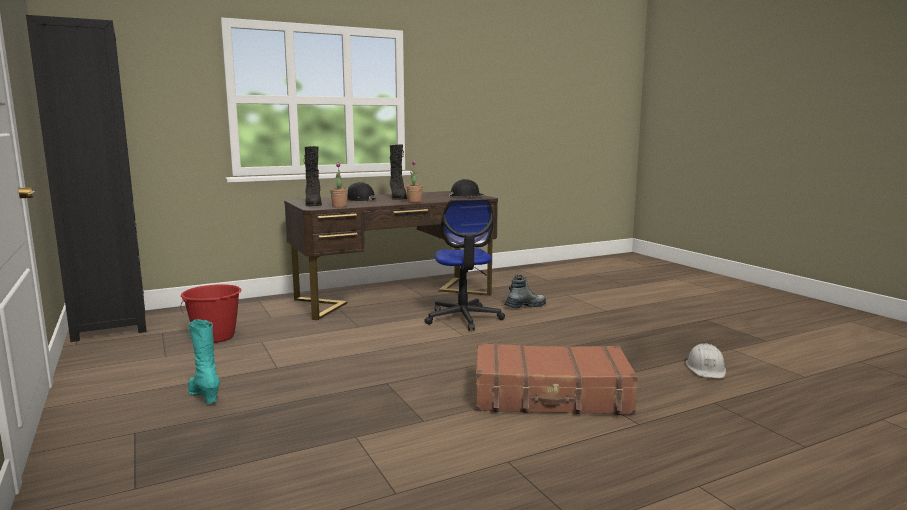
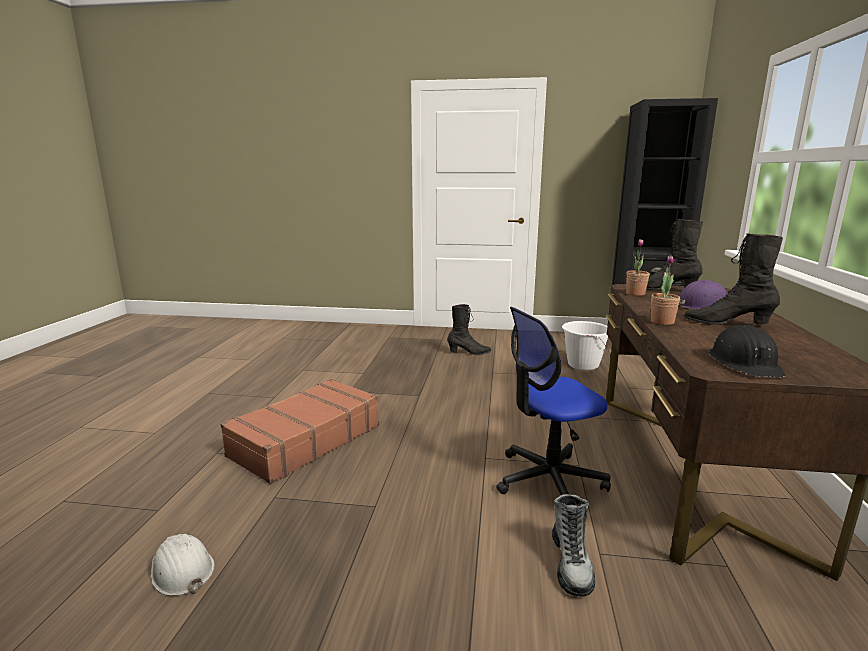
camera: 125 degrees right, 5 degrees up
red bucket [180,284,242,343] -> white bucket [562,321,608,370]
turquoise boot [187,319,220,403] -> black boot [447,304,492,355]
black hard hat [347,182,376,202] -> purple hard hat [679,280,727,309]
office chair [424,198,505,331] -> office chair turned 45 degrees counterclockwise [496,307,611,495]

